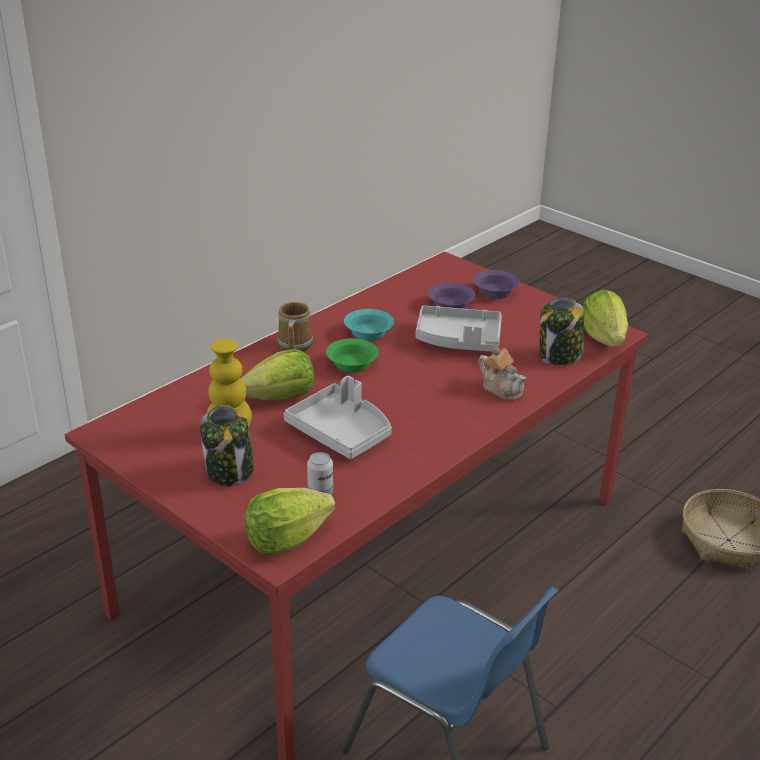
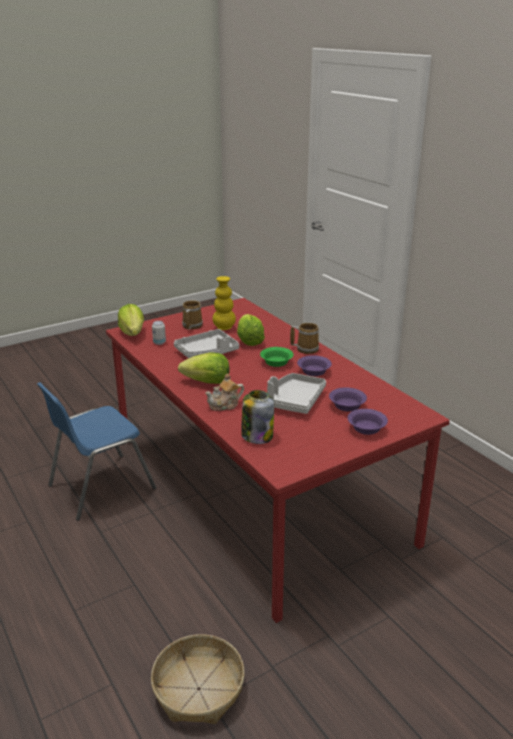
camera: 105 degrees right, 5 degrees down
jar [200,405,254,486] -> mug [182,300,203,330]
turquoise bowl [344,309,394,341] -> purple bowl [297,355,332,376]
lettuce [583,290,628,347] -> lettuce moved to [178,352,230,384]

